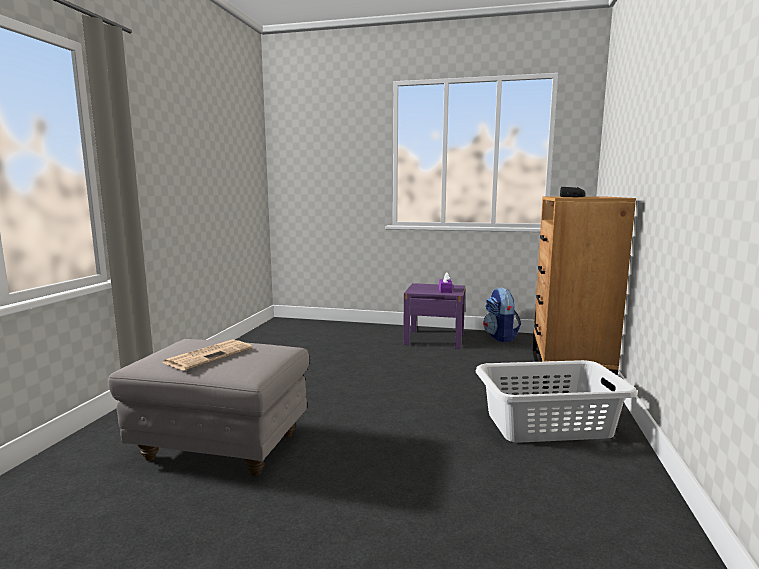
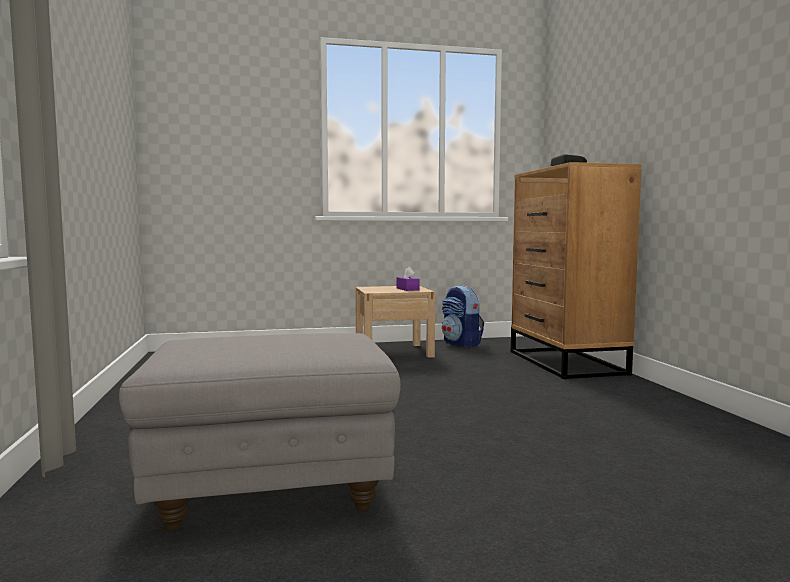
camera: 25 degrees left, 5 degrees down
newspaper [162,339,252,371] -> none
purple nightstand [403,283,465,349] -> beige nightstand [355,286,435,358]
white laundry basket [476,360,637,443] -> none

